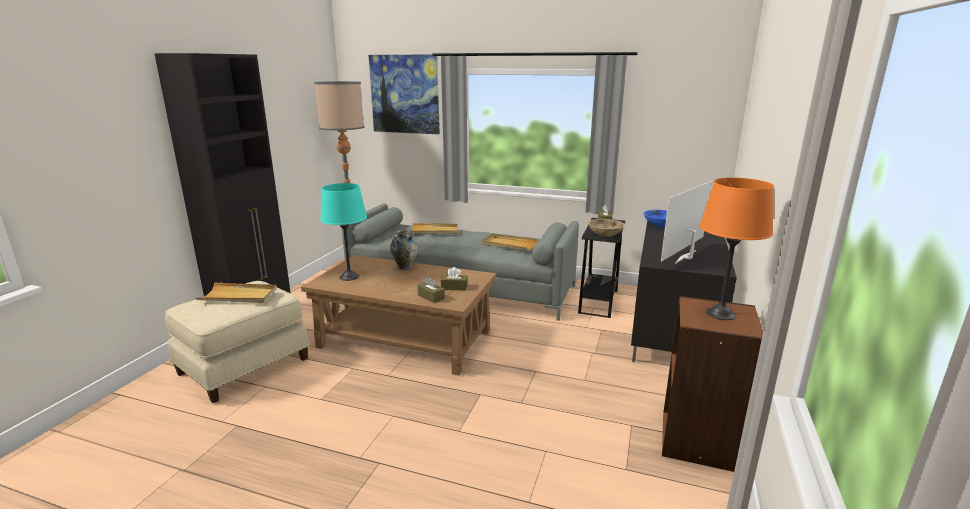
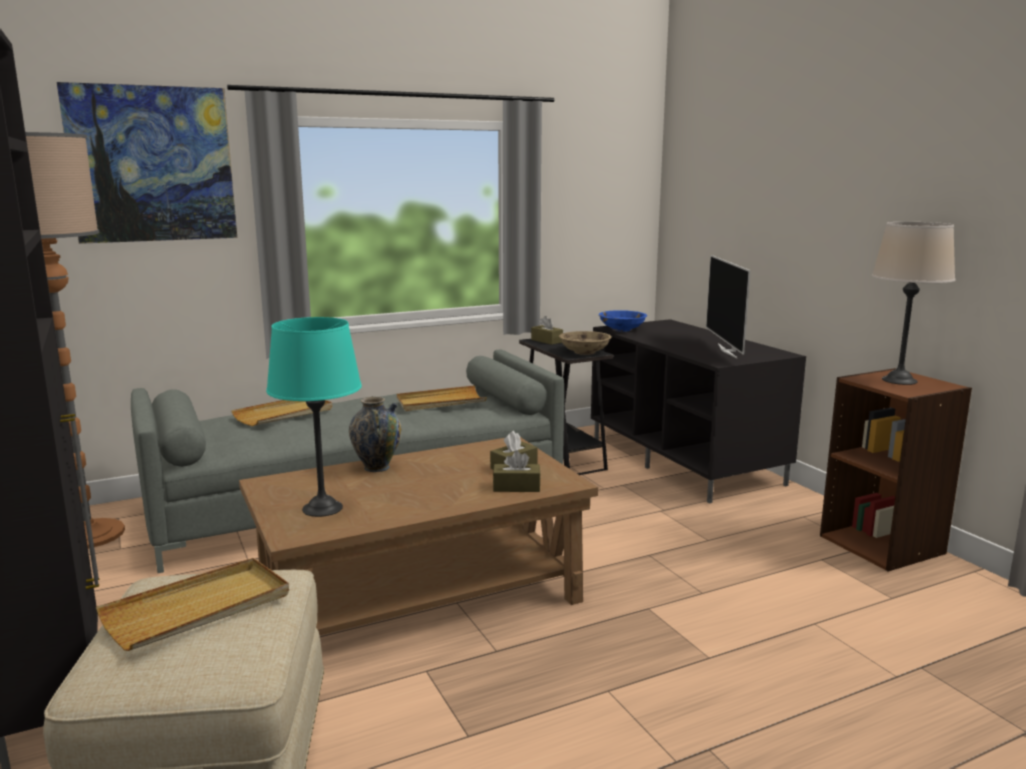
camera: 45 degrees left, 5 degrees down
orange table lamp [700,178,774,320] -> beige table lamp [872,222,955,385]

